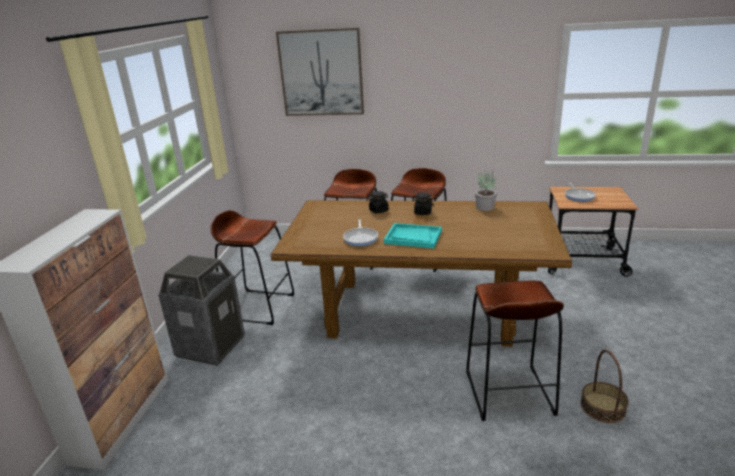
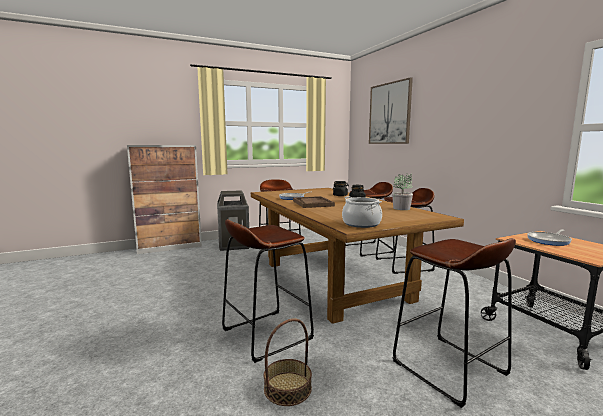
camera: 55 degrees right, 15 degrees down
turquoise tray [384,223,442,248] -> brown tray [293,196,335,208]
none -> cooking pot [342,196,382,228]
none -> brown stool [392,238,516,408]

